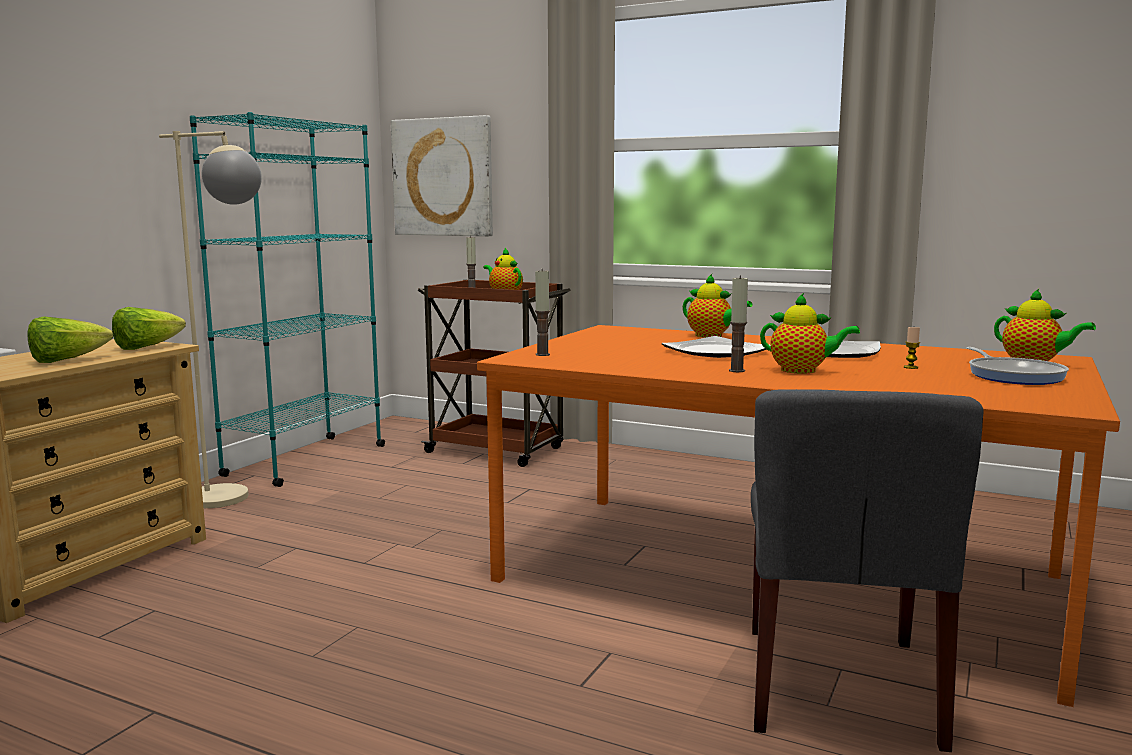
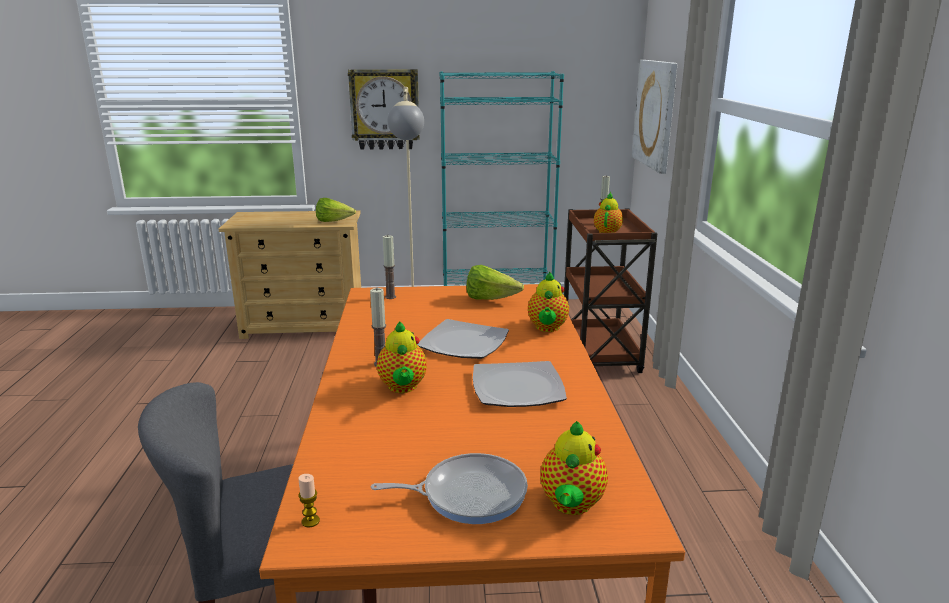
camera: 60 degrees right, 10 degrees up
lettuce [27,316,113,363] -> lettuce moved to [466,265,524,300]
candle [904,327,920,369] -> candle moved to [298,474,320,528]
frying pan [966,347,1069,385] -> frying pan turned 150 degrees counterclockwise [371,453,528,524]
none -> wall clock [348,69,420,150]

